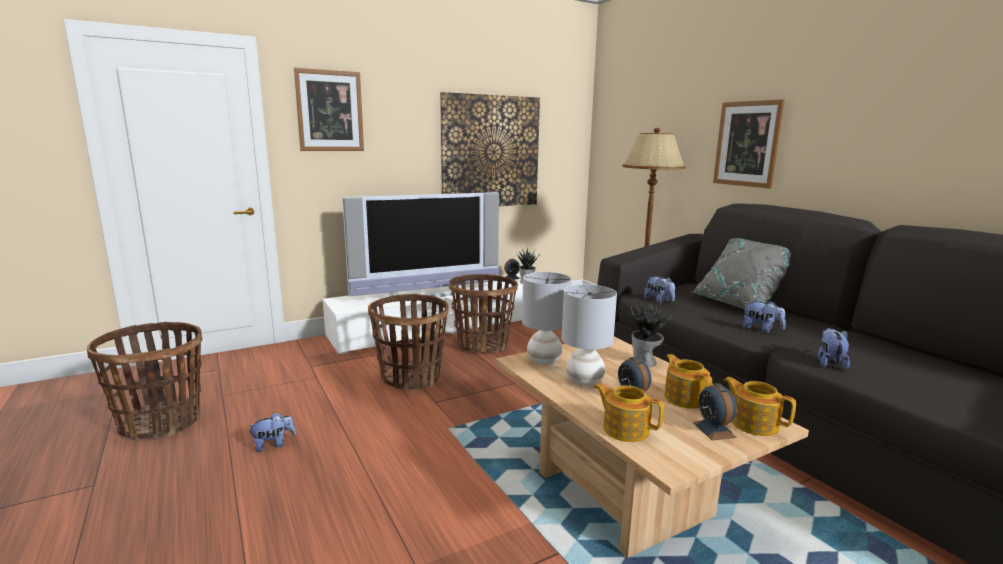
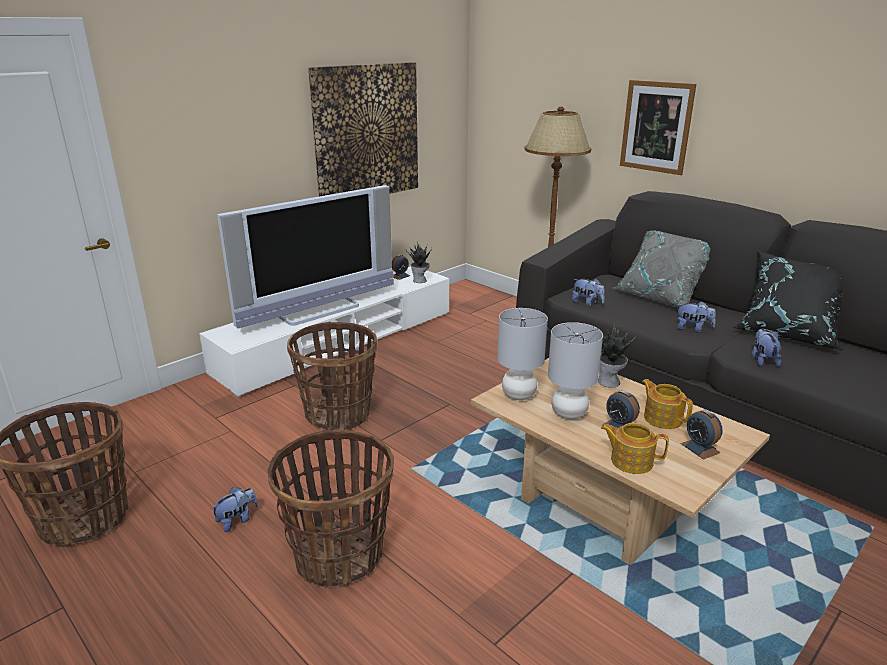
camera: 15 degrees left, 10 degrees up
picture [294,68,364,151] -> none
basket [449,274,518,353] -> basket moved to [268,430,394,587]
teapot [723,377,796,436] -> none
none -> black pillow [732,250,844,351]

